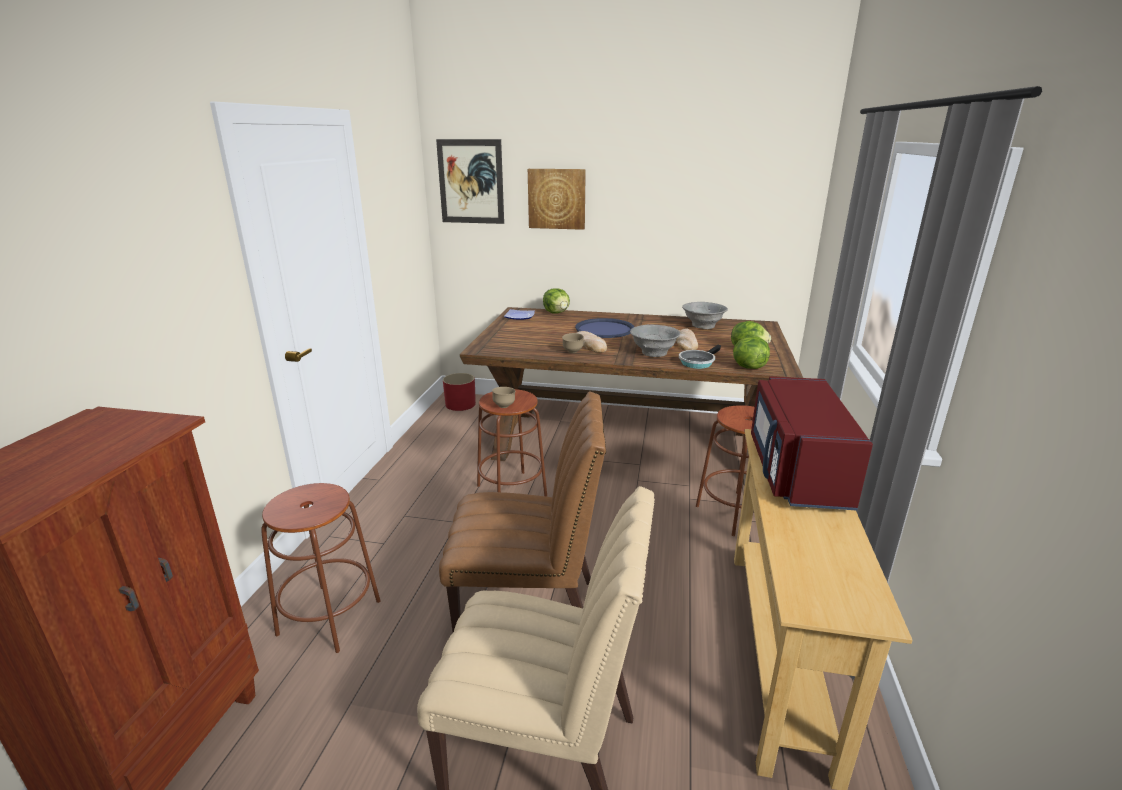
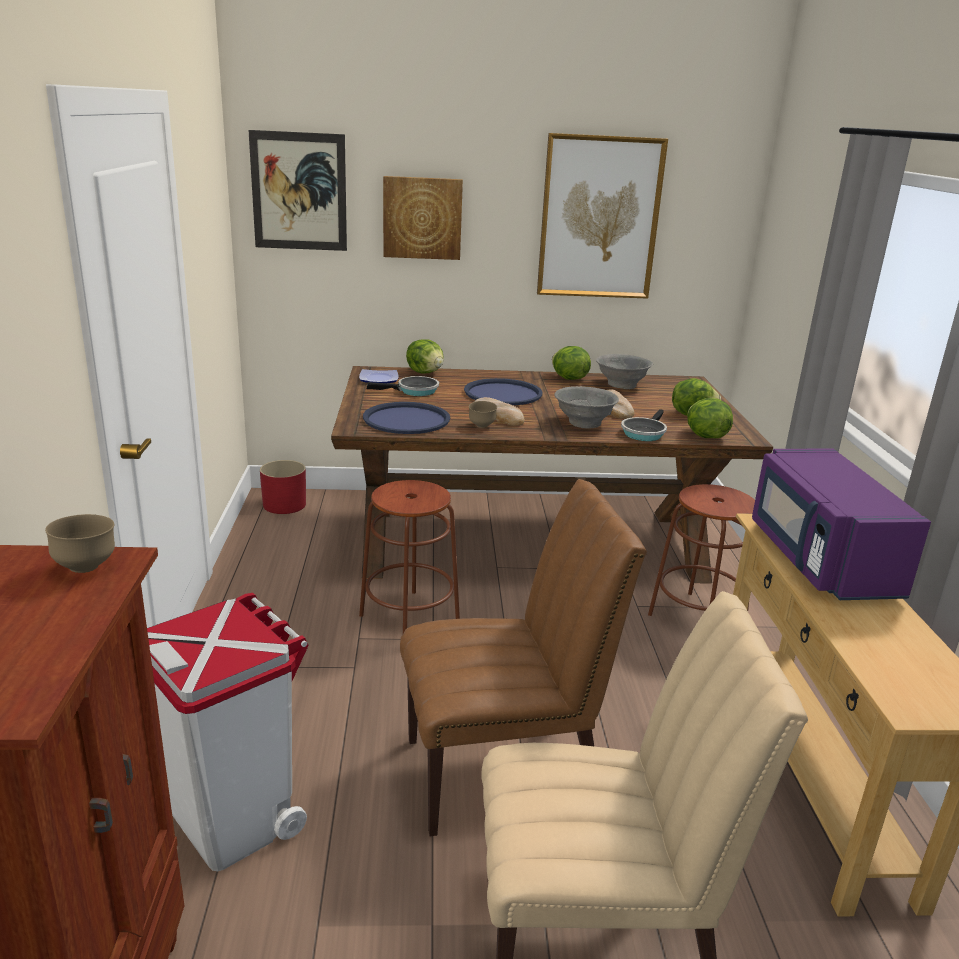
camera: 15 degrees left, 0 degrees up
brown stool [261,483,380,653] -> white trash can [147,593,309,871]
brown bowl [492,387,515,408] -> brown bowl moved to [45,514,115,573]
red microwave [751,377,873,511] -> purple microwave [752,449,931,600]
none -> blue tray [363,402,450,434]
none -> frying pan [367,376,439,396]
none -> picture [537,133,668,299]
none -> lettuce [552,346,591,380]

